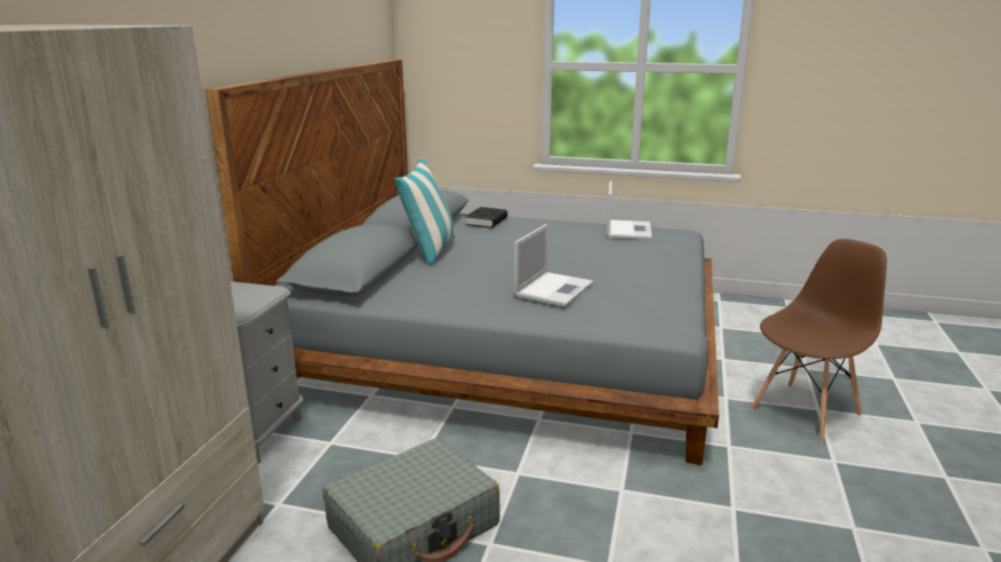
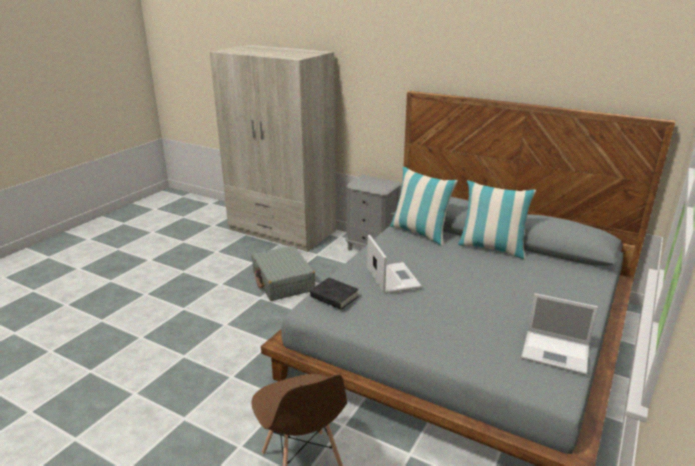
camera: 105 degrees right, 5 degrees up
black book [465,207,507,228] -> black book moved to [310,278,359,309]
laptop [514,224,593,307] -> laptop turned 150 degrees counterclockwise [367,235,422,294]
none -> pillow [390,167,458,246]

